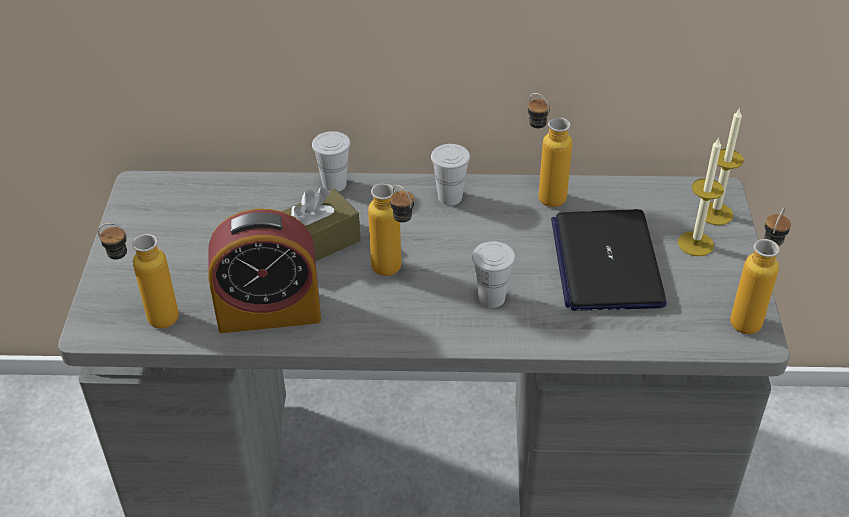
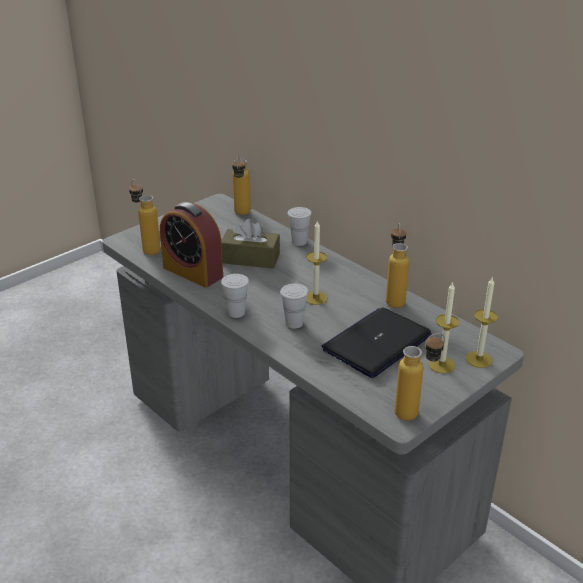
camera: 45 degrees right, 10 degrees down
bottle [368,183,414,276] -> bottle moved to [232,156,251,215]
white cup [431,144,470,205] -> white cup moved to [221,274,249,318]
none -> candle [306,220,328,305]

